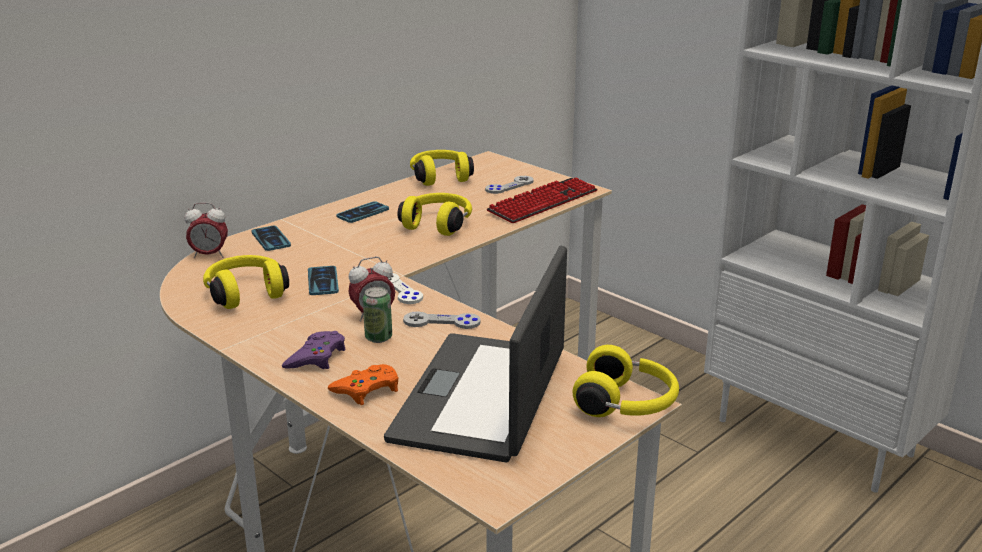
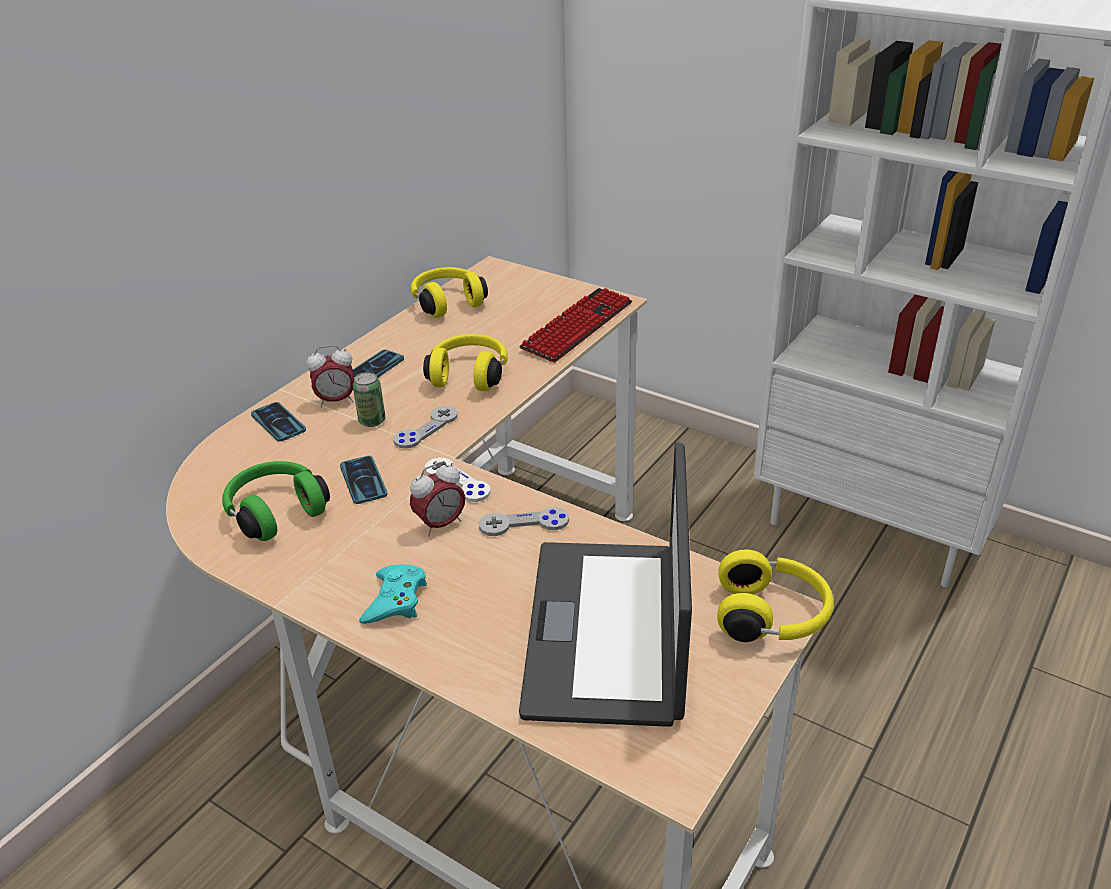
camera: 10 degrees left, 10 degrees up
alarm clock [185,203,228,258] -> alarm clock moved to [306,345,354,407]
yellow headphones [203,255,289,309] -> green headphones [222,461,330,541]
purple game controller [282,331,346,370] -> turquoise game controller [359,564,427,624]
orange game controller [327,364,398,405] -> none
can [363,287,392,343] -> can moved to [353,372,385,427]
grey game controller [485,176,534,194] -> grey game controller moved to [393,406,458,449]

